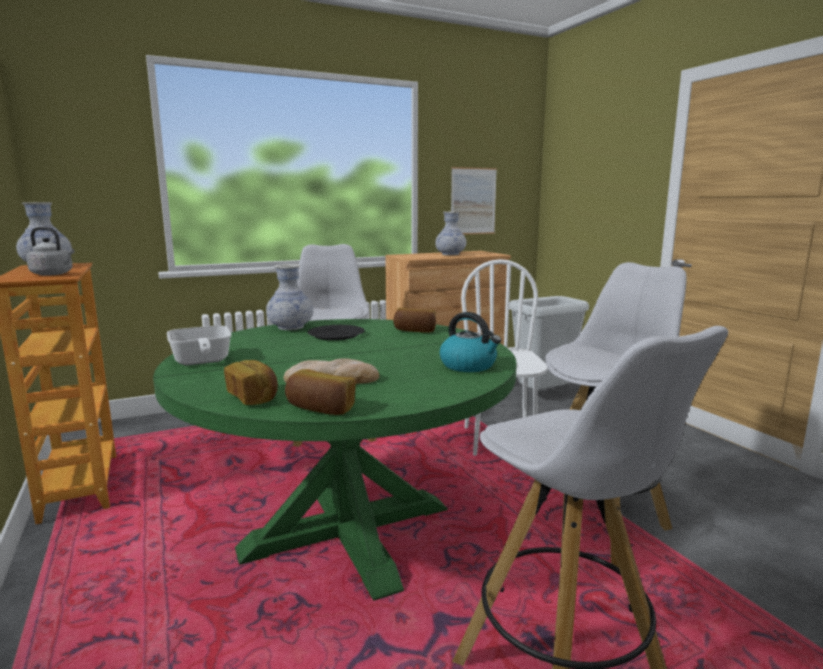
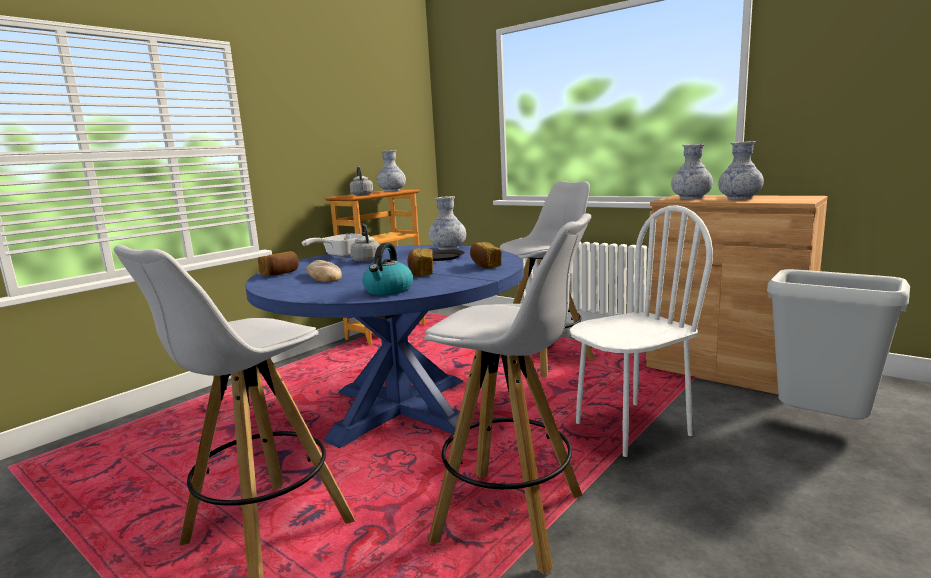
camera: 65 degrees right, 0 degrees up
green dining table [153,319,517,601] -> blue dining table [245,245,524,448]
bread [285,369,356,415] -> bread moved to [408,248,433,277]
picture [451,167,497,235] -> none
none -> grey kettle [350,224,380,262]
none -> vase [671,144,713,199]

